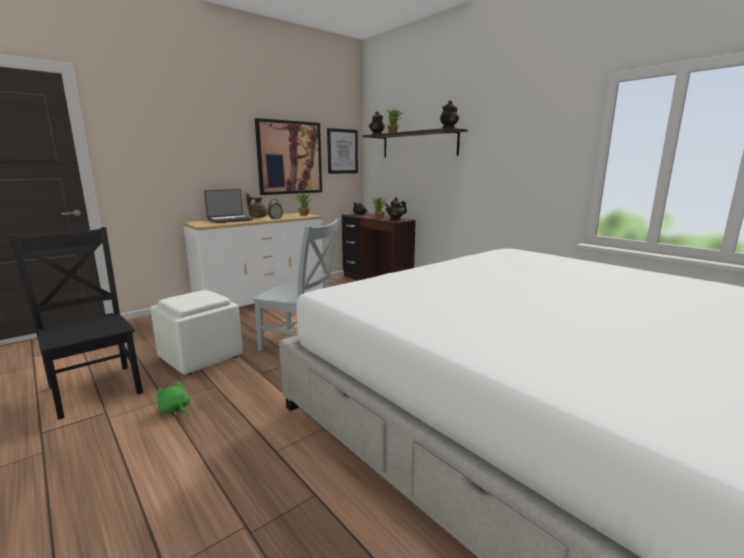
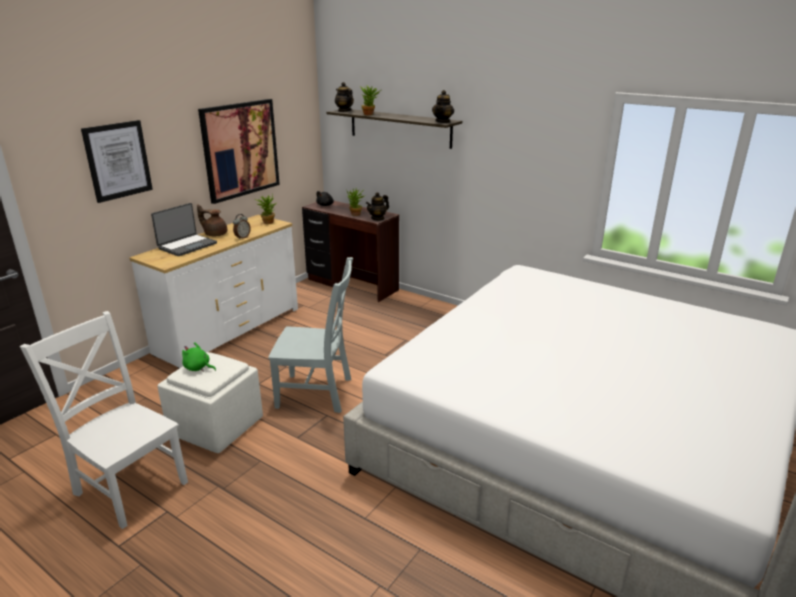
camera: 15 degrees left, 10 degrees up
black chair [9,227,143,420] -> white chair [20,311,188,529]
green plush toy [157,381,190,416] -> green plush toy moved to [182,342,216,372]
picture [327,128,358,174] -> picture moved to [81,120,153,203]

